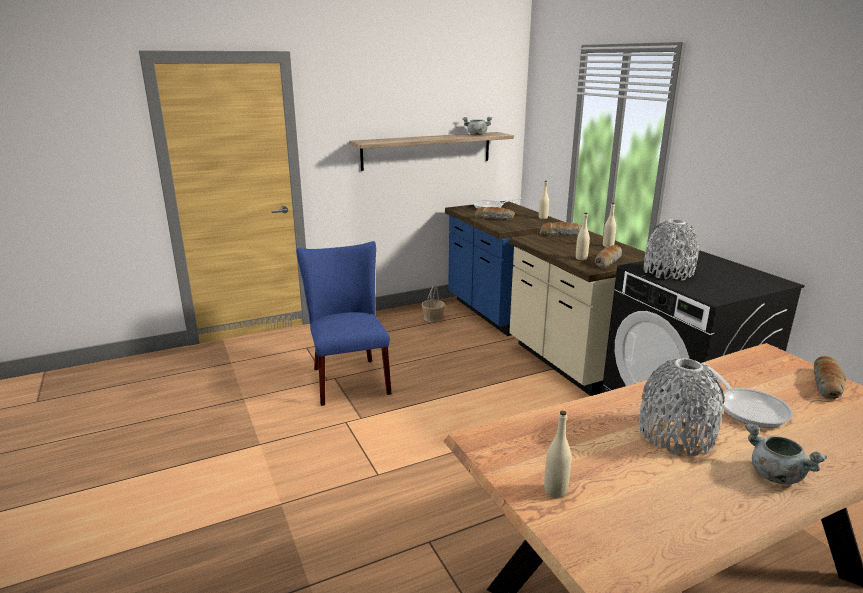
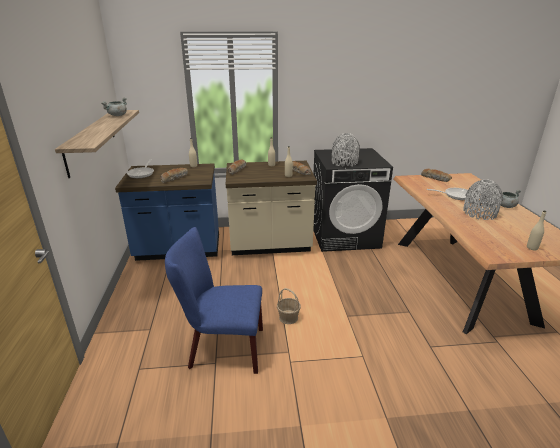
camera: 70 degrees left, 5 degrees up
basket [422,285,445,322] -> basket moved to [277,288,301,324]

